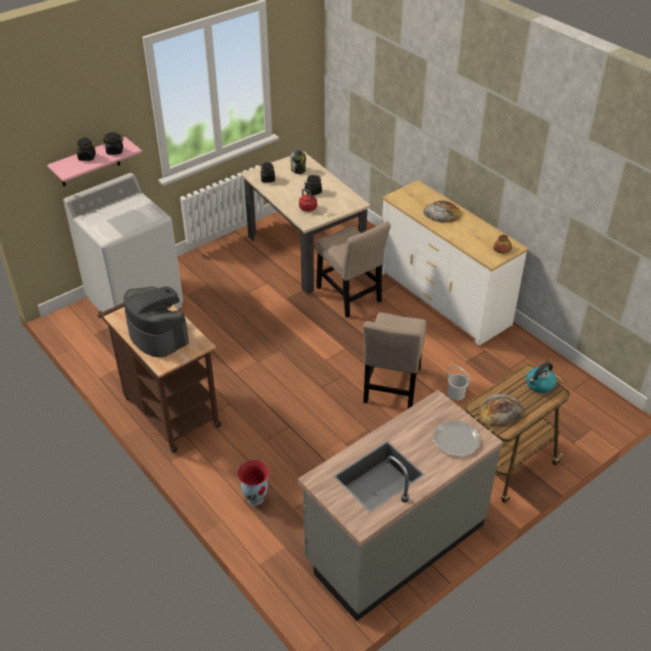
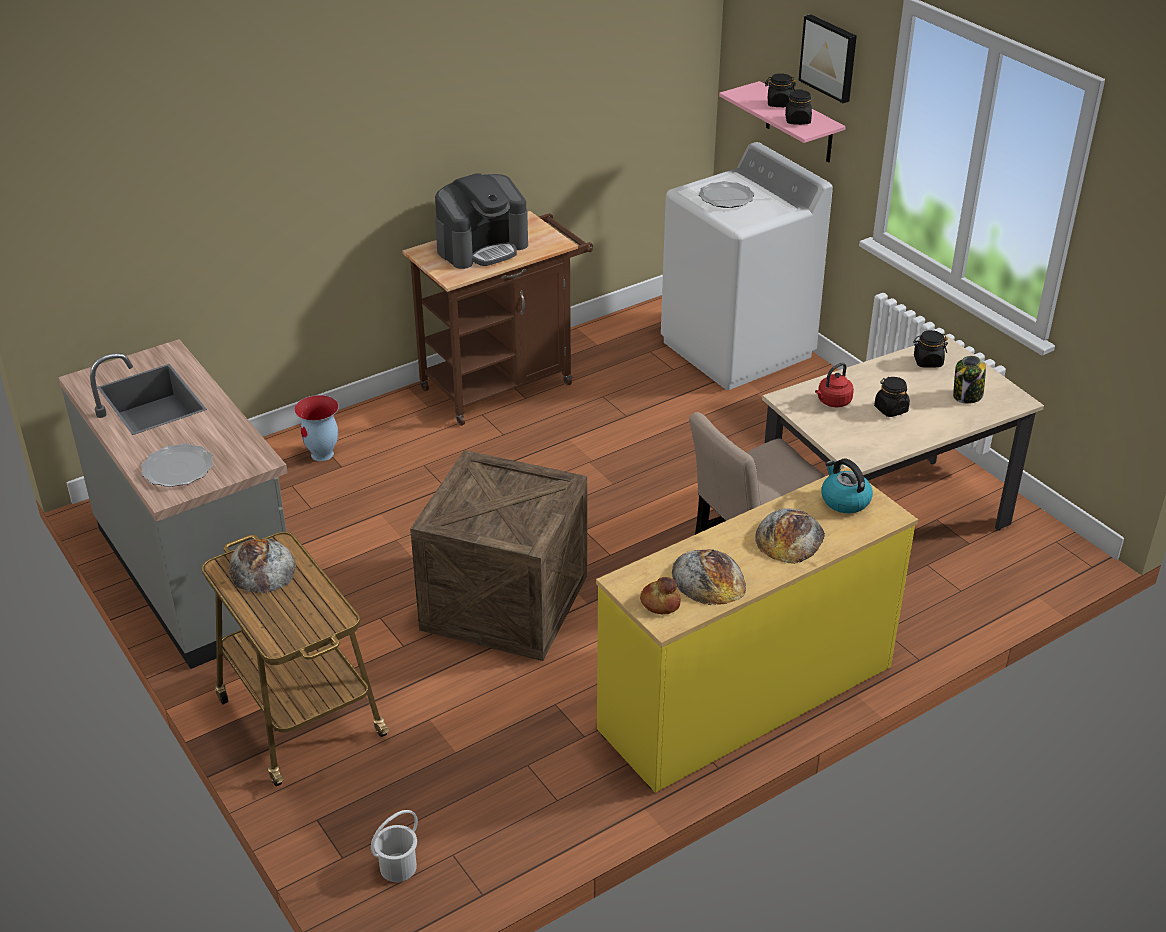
camera: 95 degrees right, 5 degrees down
beige chair [363,312,426,409] -> crate [410,450,587,661]
white dresser [382,180,528,346] -> yellow dresser [596,467,918,793]
white bucket [448,365,470,400] -> white bucket moved to [371,810,418,882]
kettle [526,362,557,393] -> kettle moved to [821,458,873,513]
none -> bread [672,549,746,605]
none -> plate [699,181,754,208]
none -> picture [798,14,857,103]

